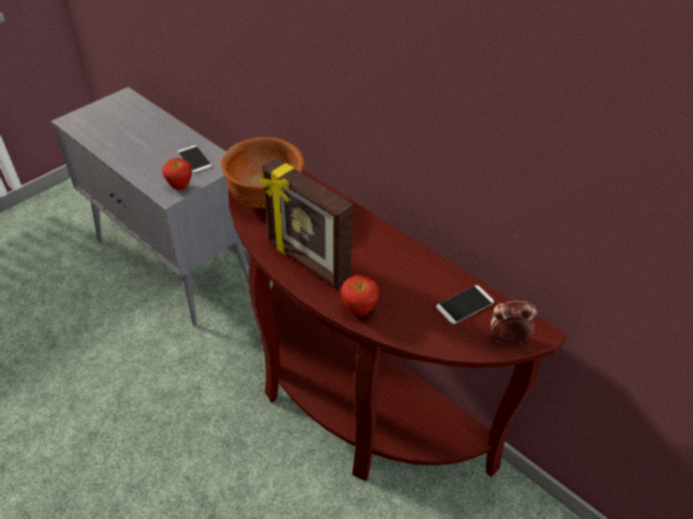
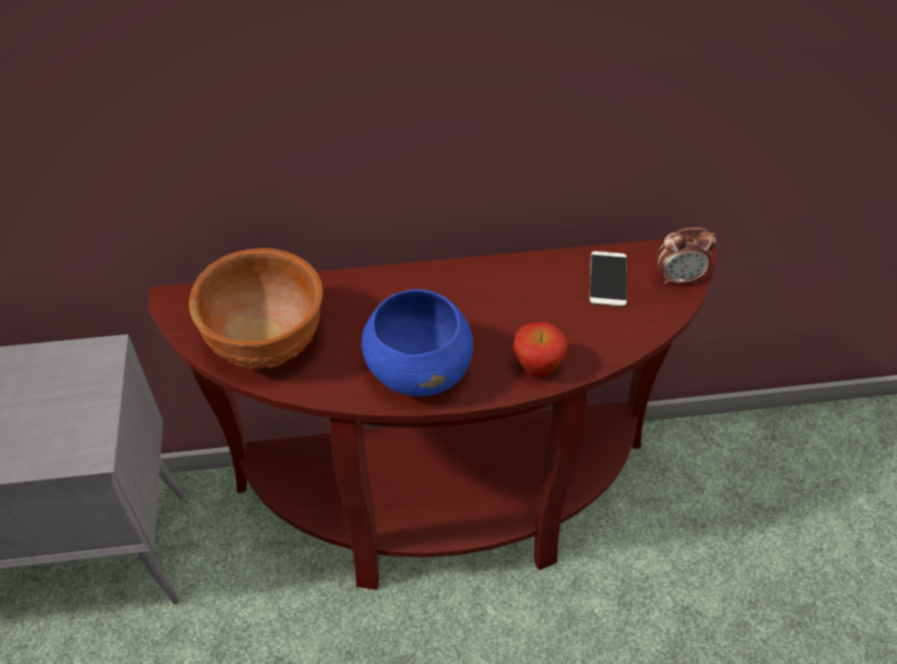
camera: 50 degrees left, 5 degrees up
apple [162,158,192,190] -> none
phone [178,145,212,173] -> none
picture frame [260,157,353,290] -> blue bowl [361,289,473,396]
alarm clock [491,301,537,344] -> alarm clock turned 135 degrees counterclockwise [657,227,716,285]

